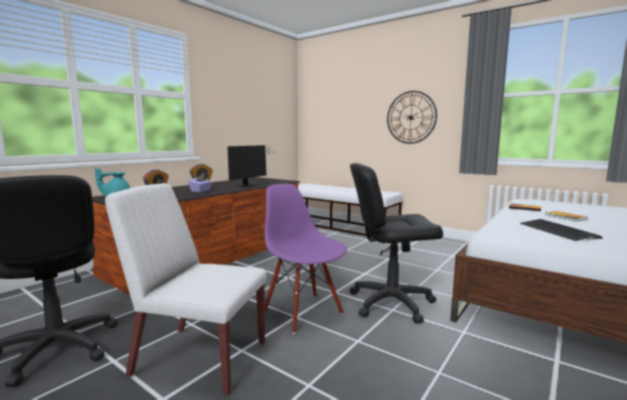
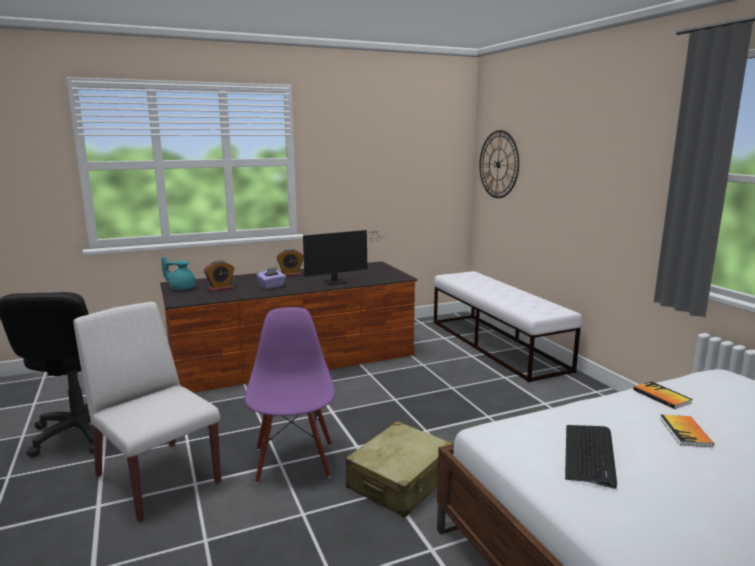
camera: 30 degrees right, 5 degrees up
black office chair [350,163,443,324] -> beige suitcase [345,421,454,518]
wall clock [387,91,437,144] -> wall clock moved to [479,130,519,198]

